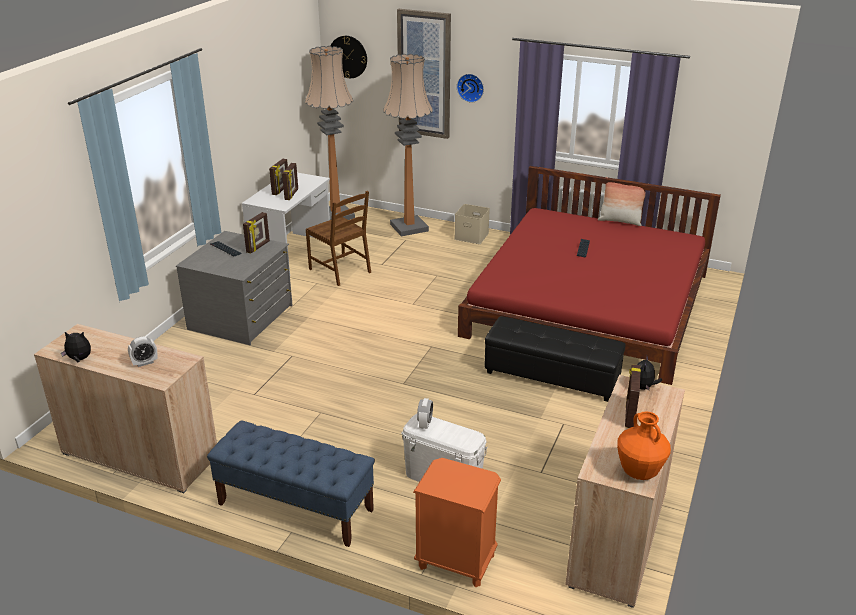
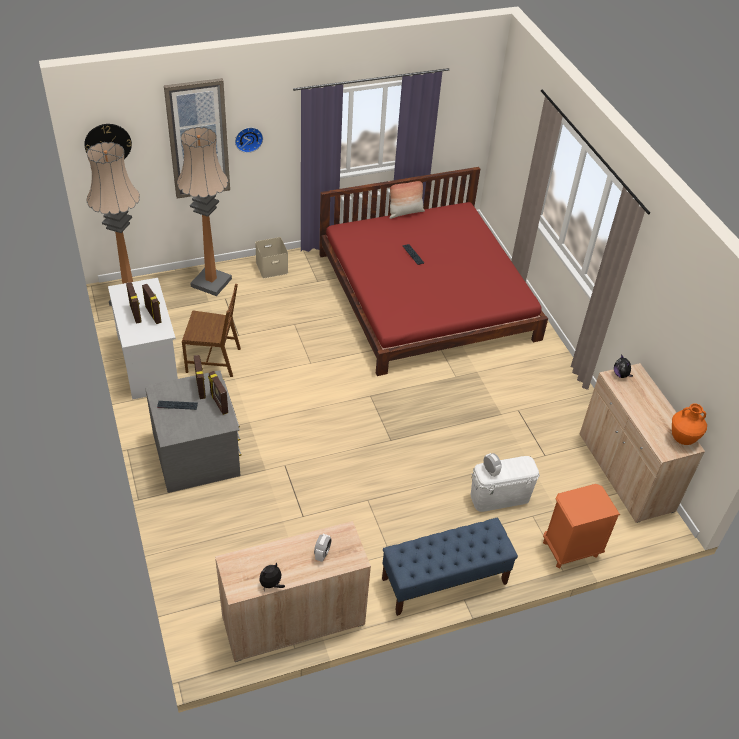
camera: 45 degrees left, 15 degrees up
black ottoman [484,316,626,402] -> none
picture frame [625,364,641,428] -> picture frame moved to [208,371,228,415]

